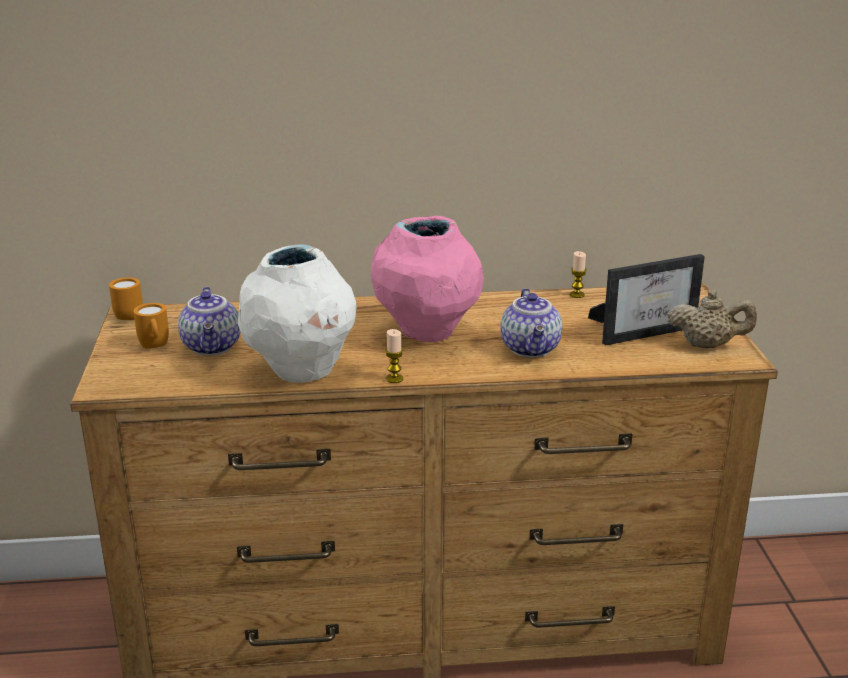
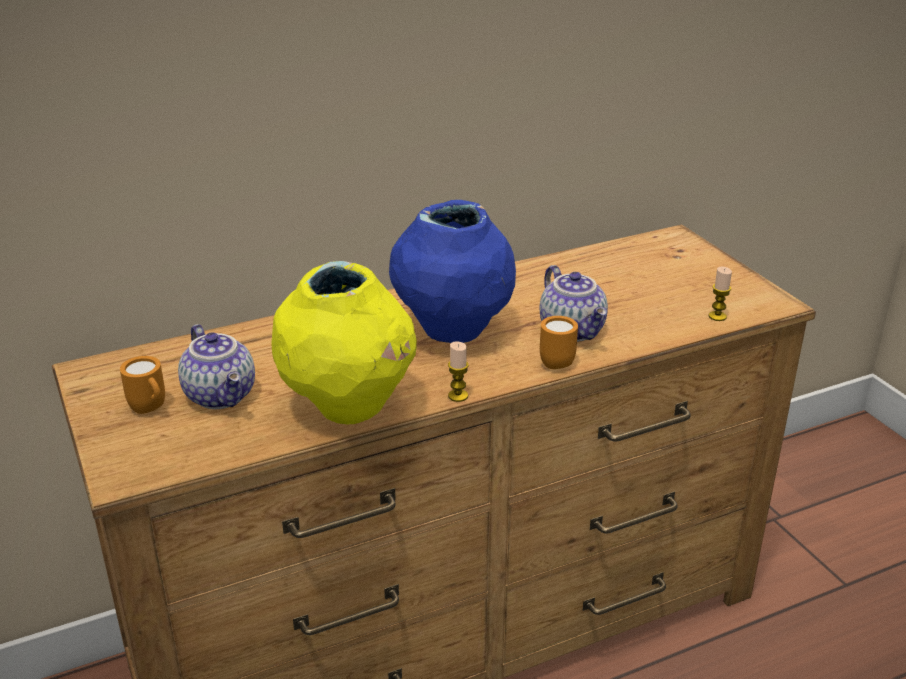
camera: 20 degrees left, 5 degrees up
orange mug [109,277,143,320] -> orange mug moved to [540,316,578,369]
white vase [238,244,357,383] -> yellow vase [271,261,417,424]
pink vase [371,216,484,342] -> blue vase [389,200,516,343]
candle [570,251,587,298] -> candle moved to [709,267,732,321]
picture frame [588,254,705,346] -> none
beige teapot [667,290,757,348] -> none

